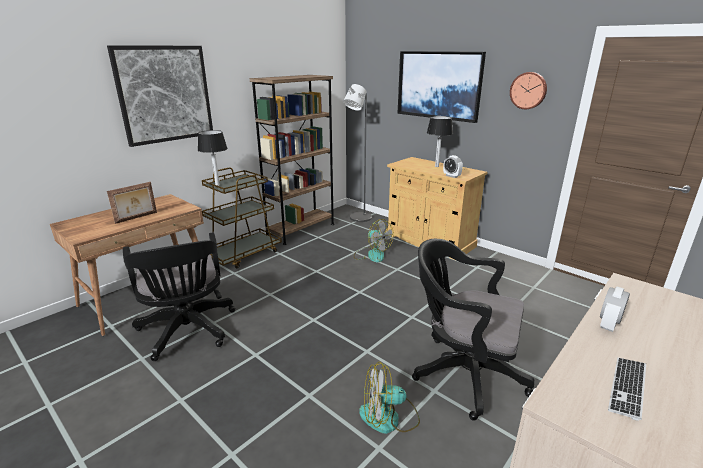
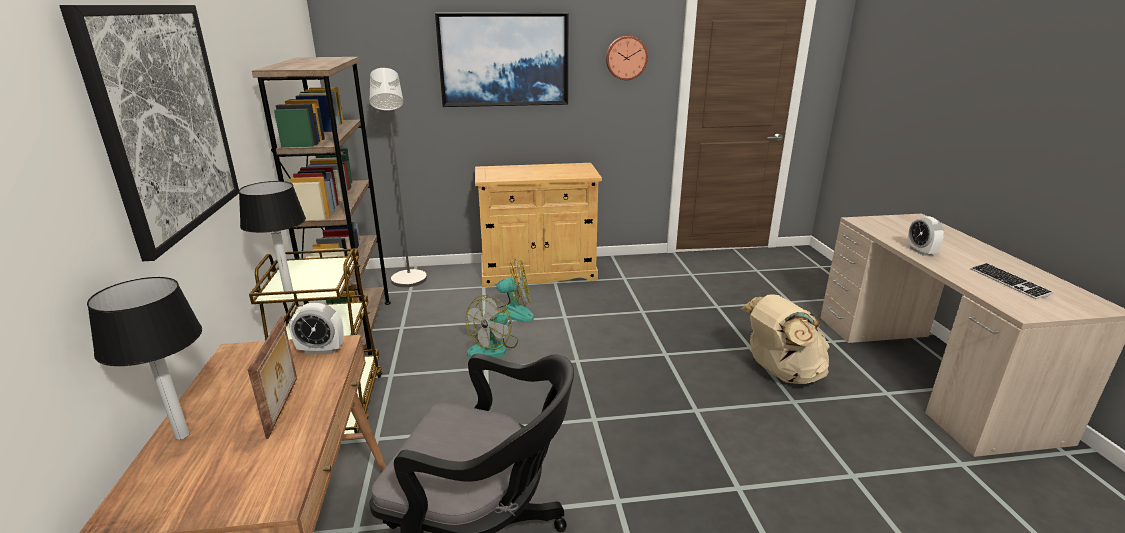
camera: 50 degrees left, 0 degrees up
fan [359,362,420,434] -> fan moved to [465,295,518,358]
black office chair [412,239,535,421] -> beige backpack [741,294,830,384]
table lamp [427,116,453,167] -> table lamp moved to [87,277,202,440]
alarm clock [443,155,463,178] -> alarm clock moved to [289,303,344,354]

